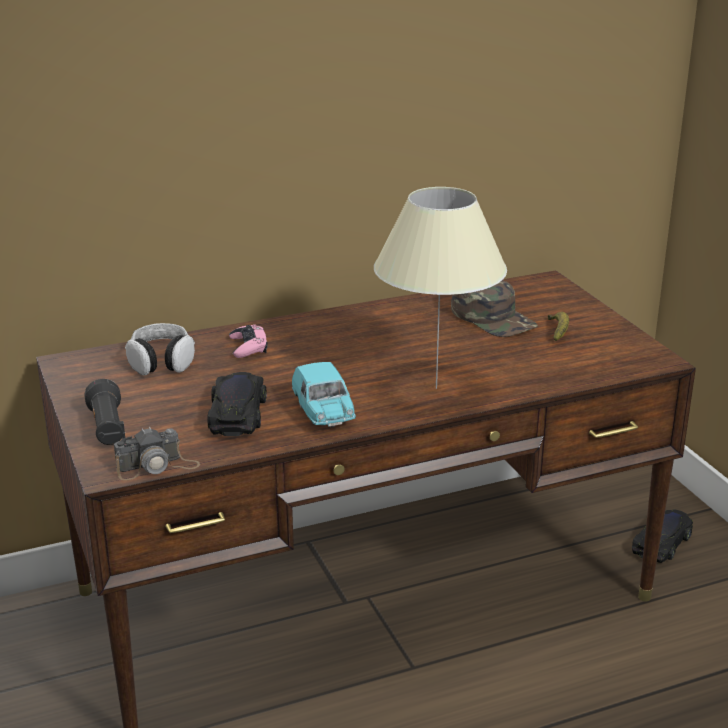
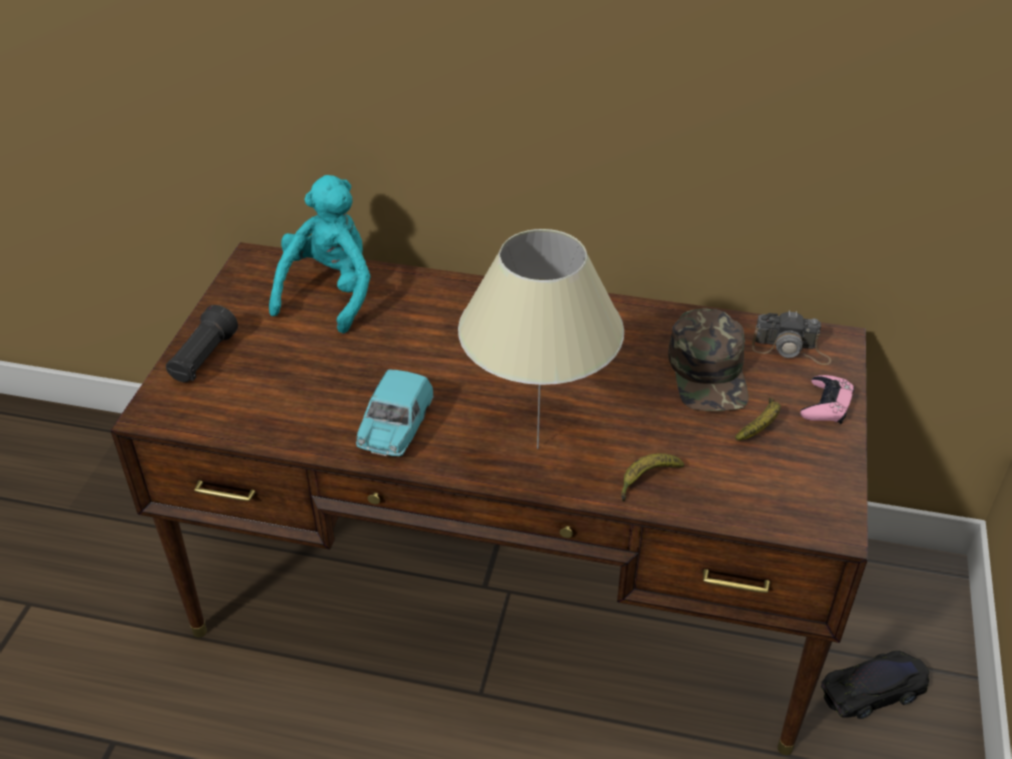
camera: 35 degrees right, 15 degrees up
camera [114,427,200,480] -> camera moved to [752,310,831,365]
headphones [125,323,195,376] -> turquoise plush toy [269,175,371,333]
black toy car [207,372,267,436] -> none
pink game controller [229,324,268,358] -> pink game controller moved to [800,375,855,424]
none -> banana [621,453,684,501]

